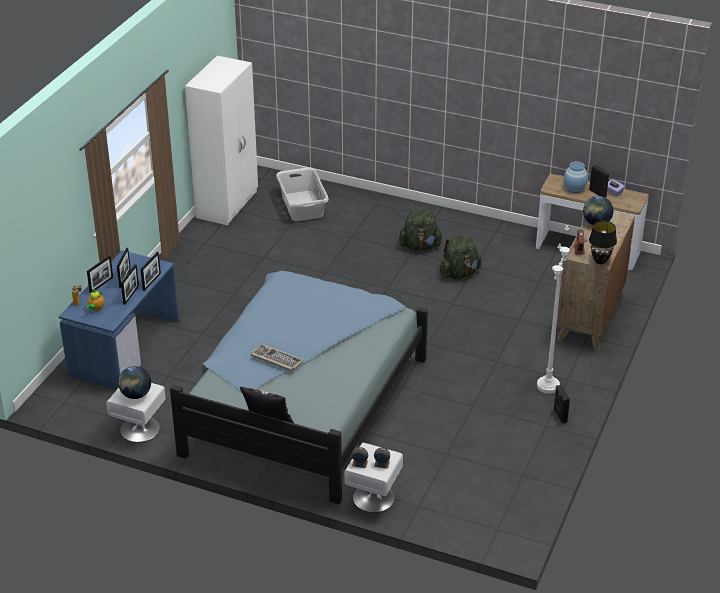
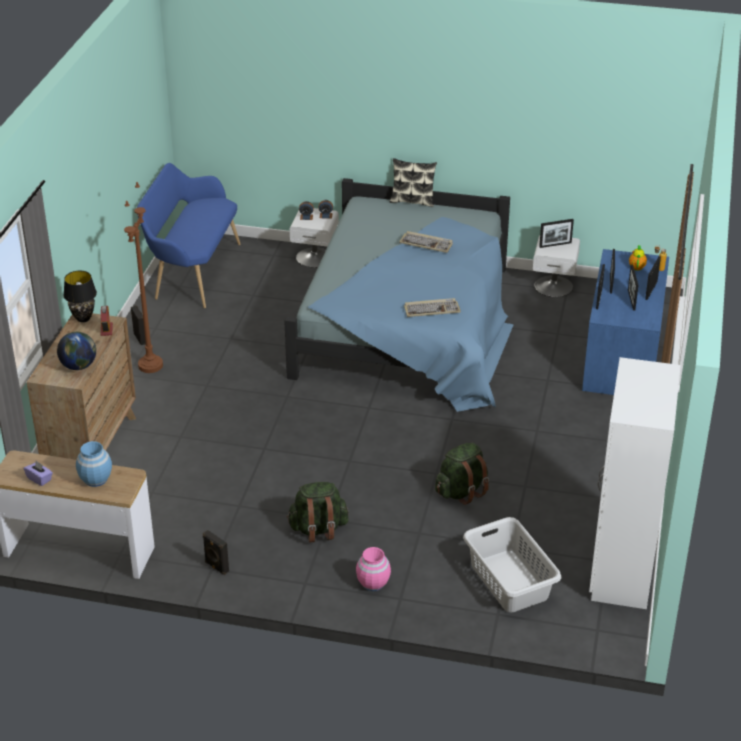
camera: 170 degrees right, 0 degrees up
globe [118,366,151,399] -> picture frame [539,219,574,248]
green backpack [439,235,481,279] -> green backpack moved to [435,443,489,505]
white floor lamp [537,225,570,394] -> brown floor lamp [124,182,163,373]
black speaker [589,165,610,198] -> black speaker moved to [203,530,229,575]
none -> blue bench [137,163,241,308]
none -> pink vase [356,547,391,591]
none -> keyboard [404,298,461,317]

